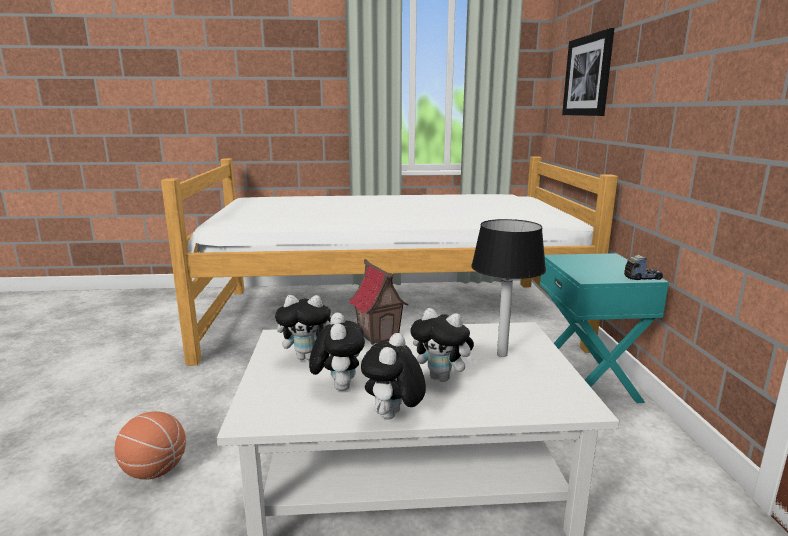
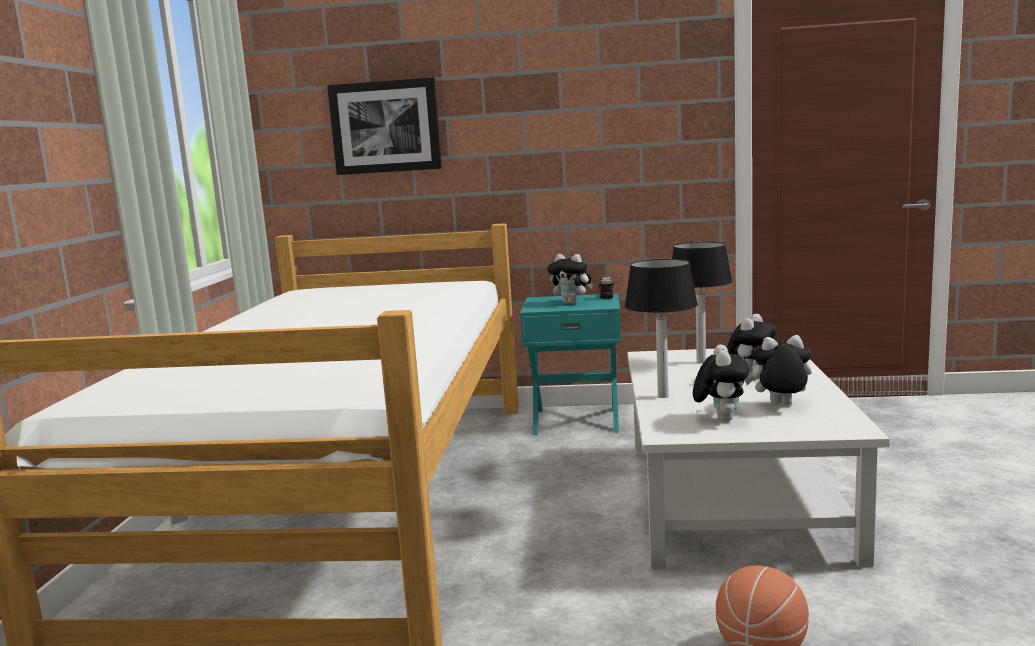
camera: 80 degrees left, 5 degrees down
toy house [349,259,409,345] -> table lamp [625,259,698,398]
plush toy [361,333,426,419] -> plush toy moved to [547,254,593,304]

